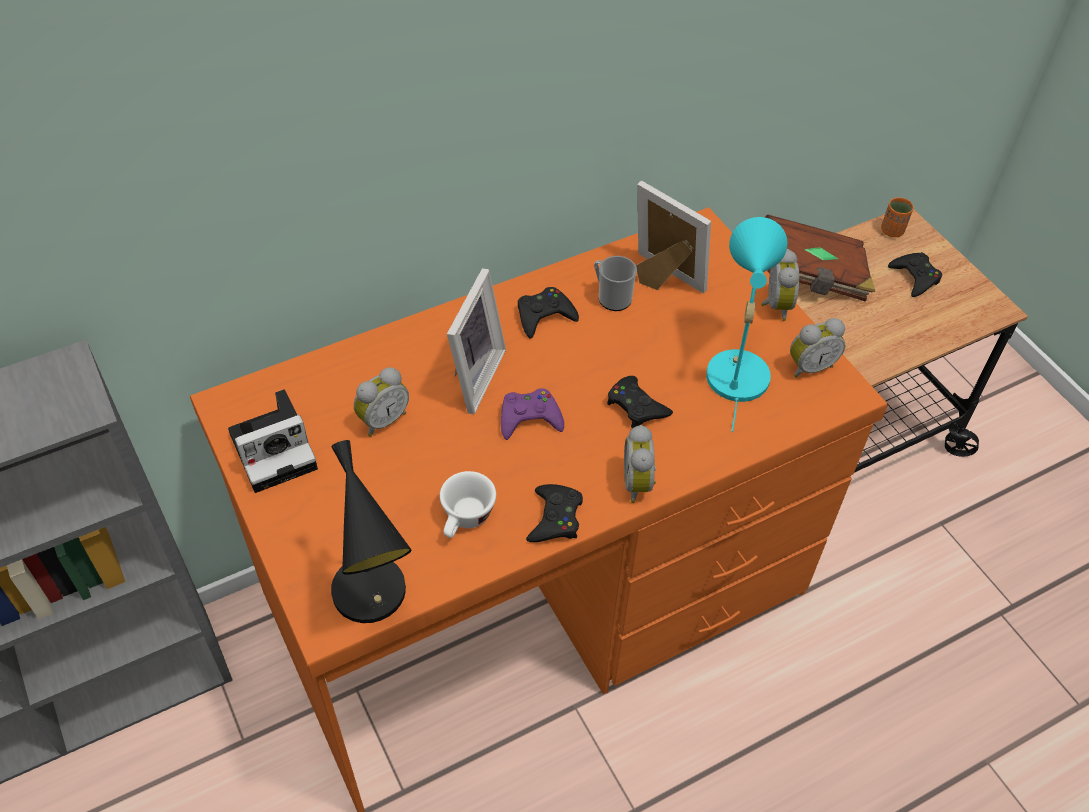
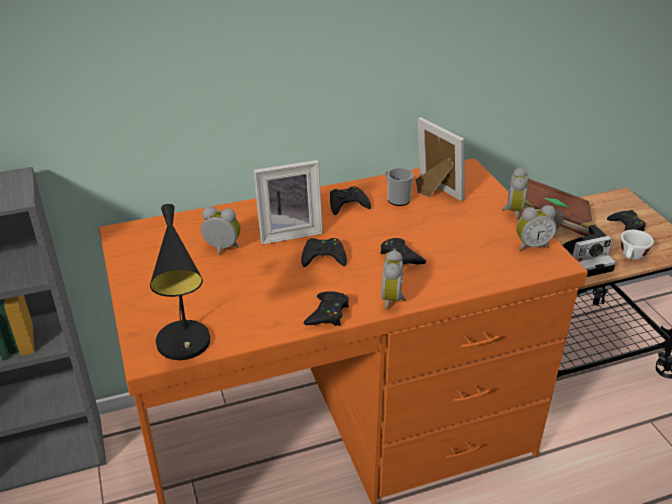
camera: 10 degrees right, 15 degrees down
camera [228,389,318,493] -> camera moved to [562,225,616,277]
alarm clock [354,367,409,437] -> alarm clock turned 135 degrees counterclockwise [201,206,240,255]
white cup [440,471,496,538] -> white cup moved to [621,230,654,259]
picture frame [447,268,506,414] -> picture frame turned 45 degrees clockwise [253,160,323,244]
purple game controller [501,388,564,440] -> black game controller [301,238,347,267]
turquoise table lamp [706,217,788,432] -> none
orange cup [881,197,914,237] -> none

